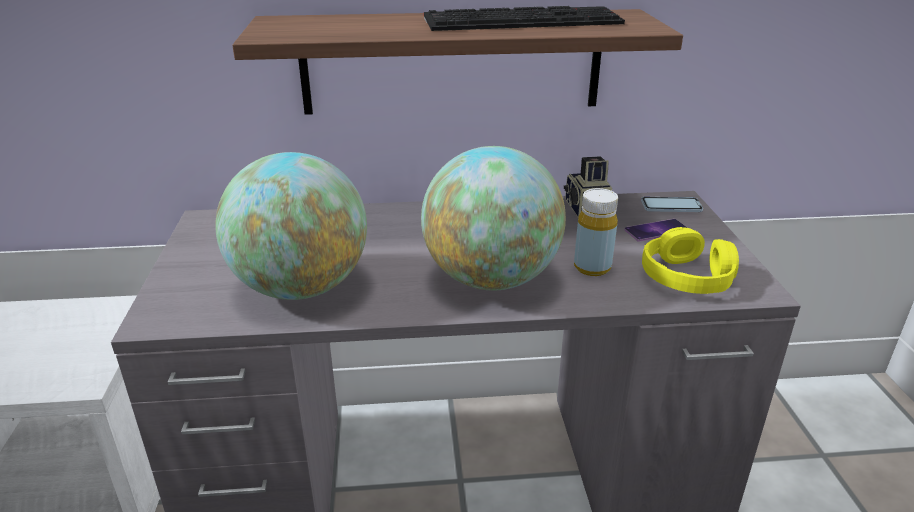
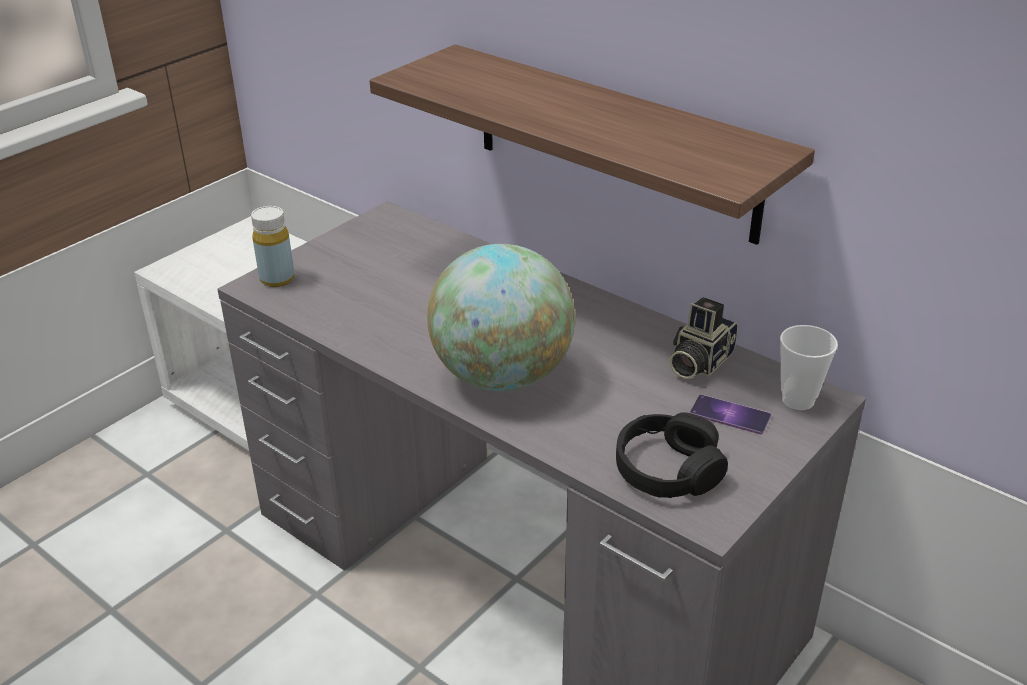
camera: 45 degrees right, 5 degrees up
globe [215,152,367,300] -> none
keyboard [424,6,625,31] -> none
yellow bottle [574,188,618,276] -> yellow bottle moved to [251,206,295,287]
phone [641,197,703,212] -> cup [780,325,838,410]
yellow headphones [642,227,739,294] -> black headphones [616,412,728,498]

